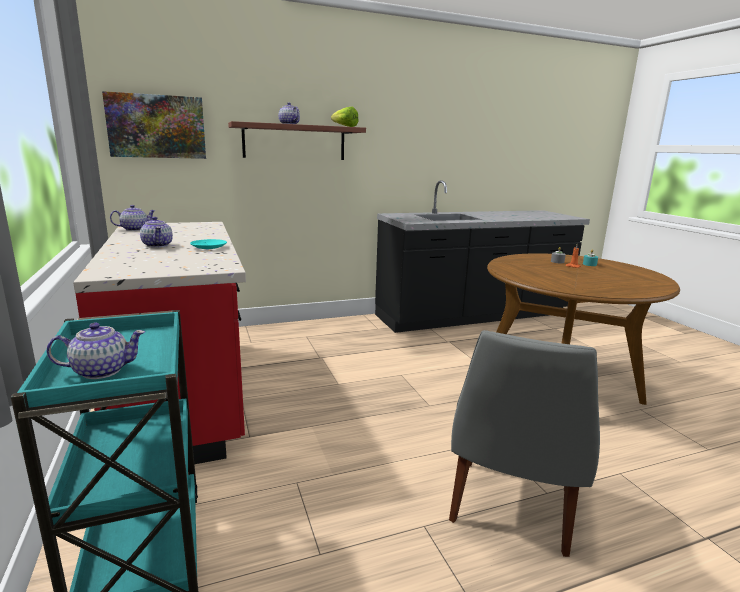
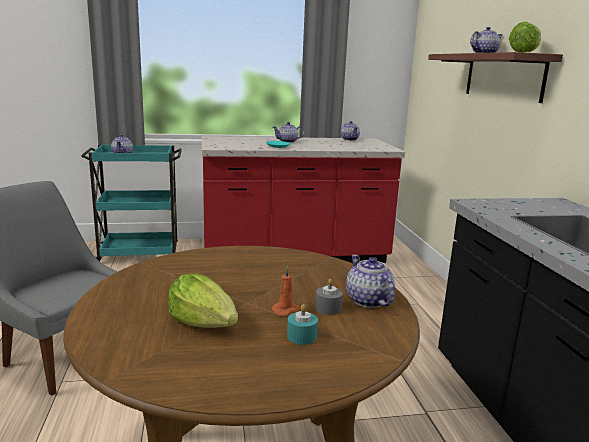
camera: 100 degrees right, 0 degrees up
picture [102,91,206,159] -> none
none -> lettuce [168,273,238,328]
none -> teapot [346,255,395,308]

